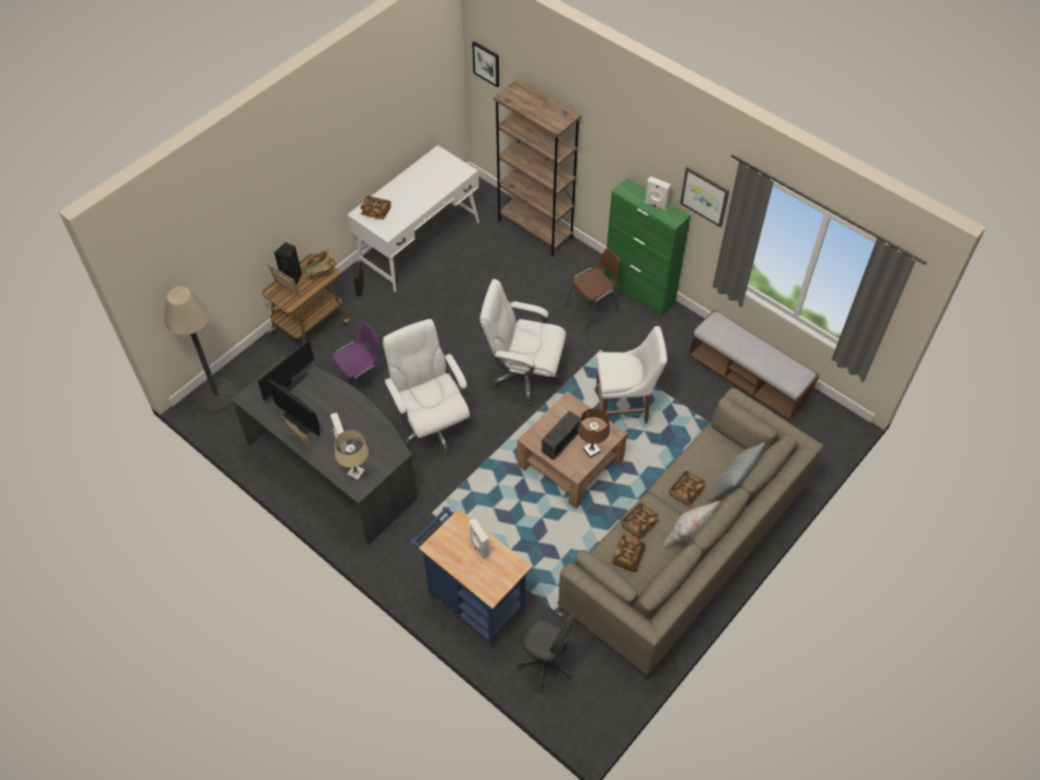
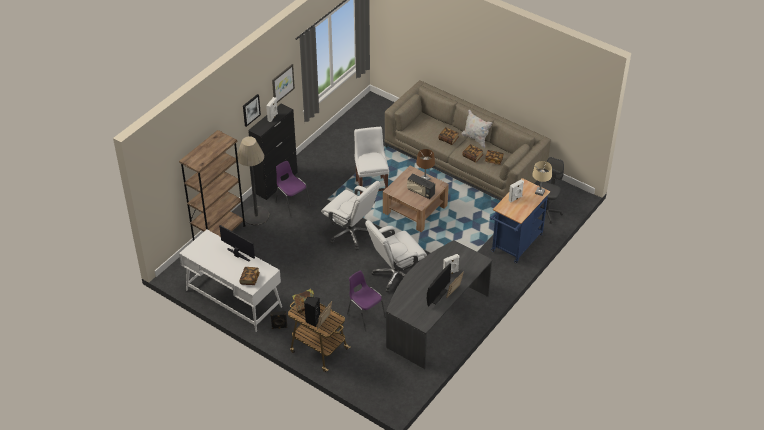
camera: 95 degrees left, 10 degrees down
floor lamp [164,286,237,412] -> floor lamp moved to [237,136,269,225]
monitor [258,340,314,401] -> monitor moved to [219,225,255,261]
beige table lamp [334,430,368,482] -> beige table lamp moved to [532,161,552,196]
picture [472,41,499,88] -> picture moved to [243,94,261,127]
white office chair [480,279,566,405] -> white office chair turned 60 degrees counterclockwise [321,181,380,250]
brown chair [565,248,620,330] -> purple chair [275,161,311,217]
green cabinet [604,178,691,316] -> black cabinet [248,104,298,200]
bench [688,309,819,421] -> none
pillow [707,442,765,503] -> none

